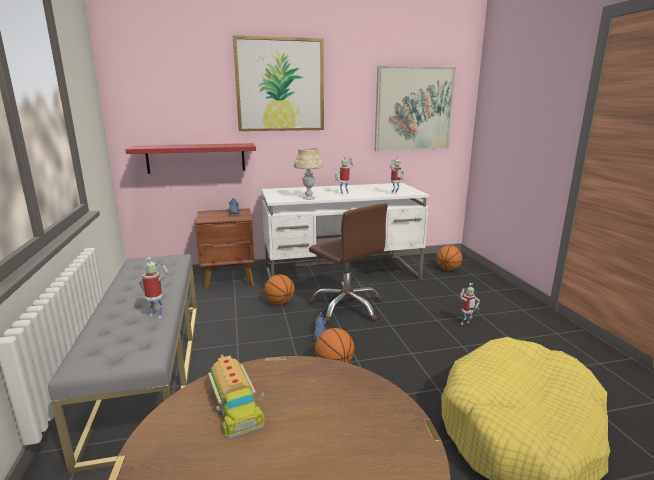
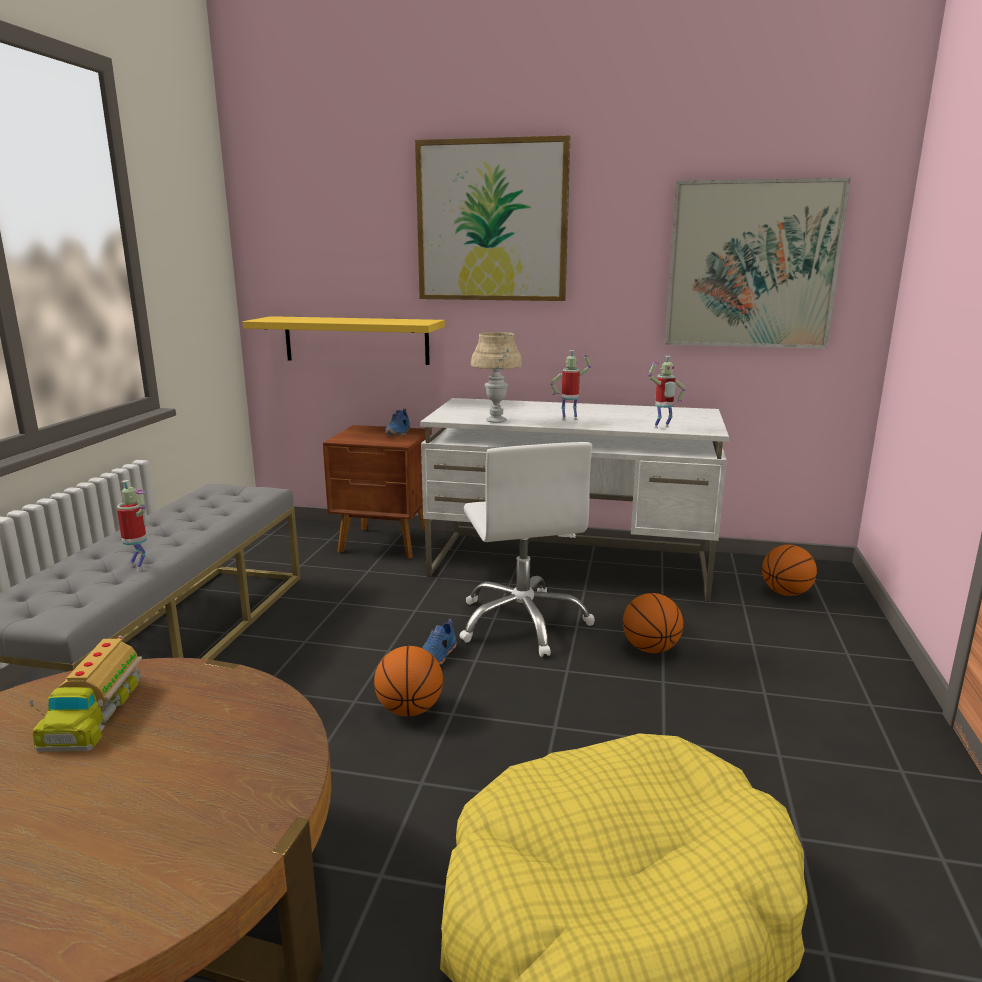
camera: 25 degrees right, 0 degrees up
red shelf [125,143,256,174] -> yellow shelf [243,316,445,365]
basketball [265,275,295,305] -> basketball moved to [623,593,683,653]
brown office chair [308,203,388,324] -> white office chair [459,442,595,657]
toy robot [460,283,480,325] -> none

